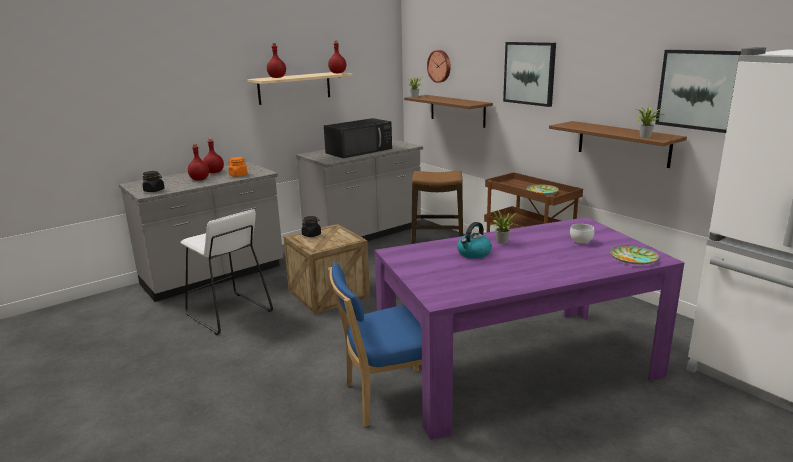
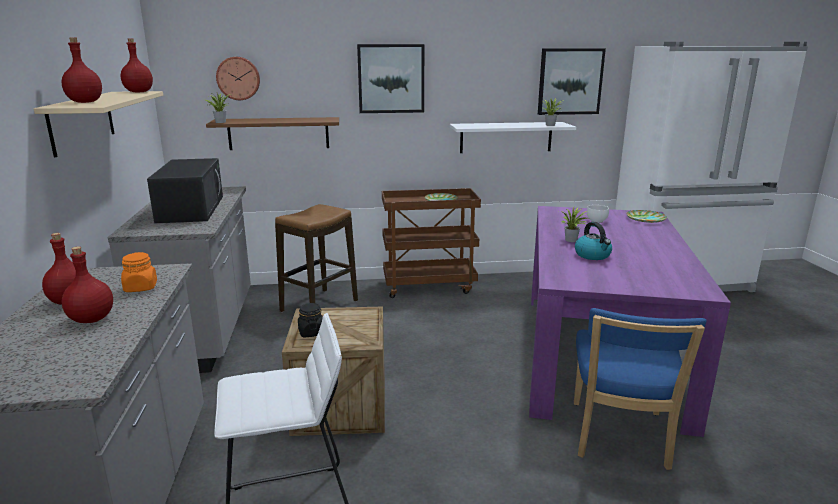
camera: 60 degrees left, 0 degrees up
black jar [142,171,165,192] -> none
brown shelf [549,121,687,168] -> white shelf [450,122,576,153]

